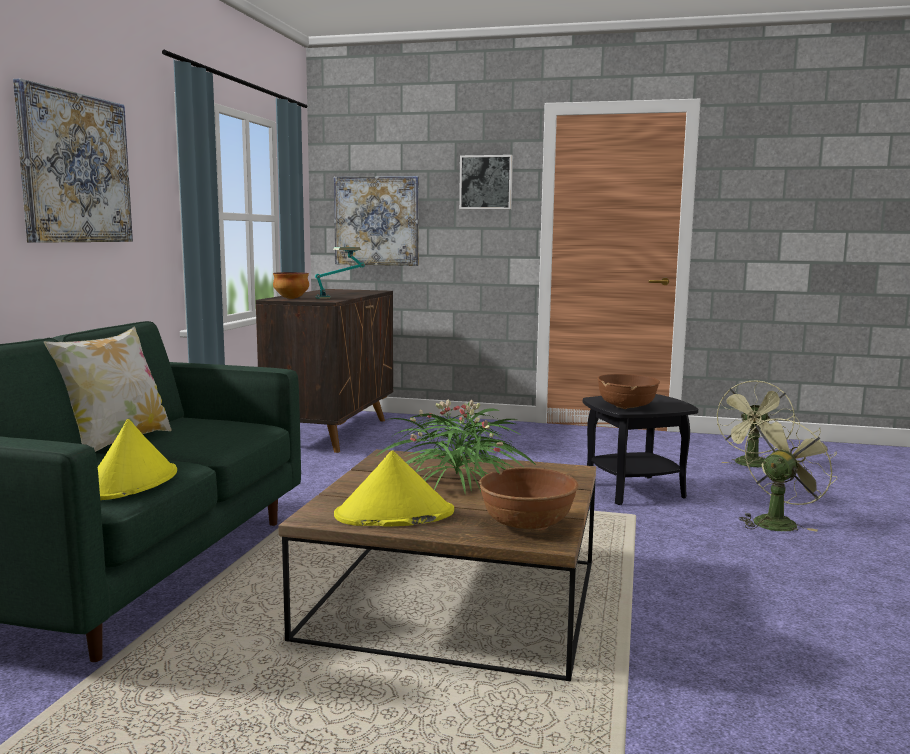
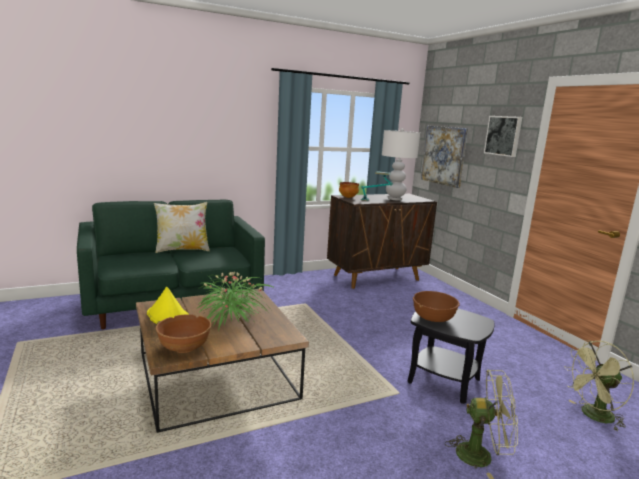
camera: 50 degrees right, 5 degrees up
picture [13,78,133,243] -> none
yellow hat [98,419,177,500] -> none
none -> white table lamp [382,129,420,200]

